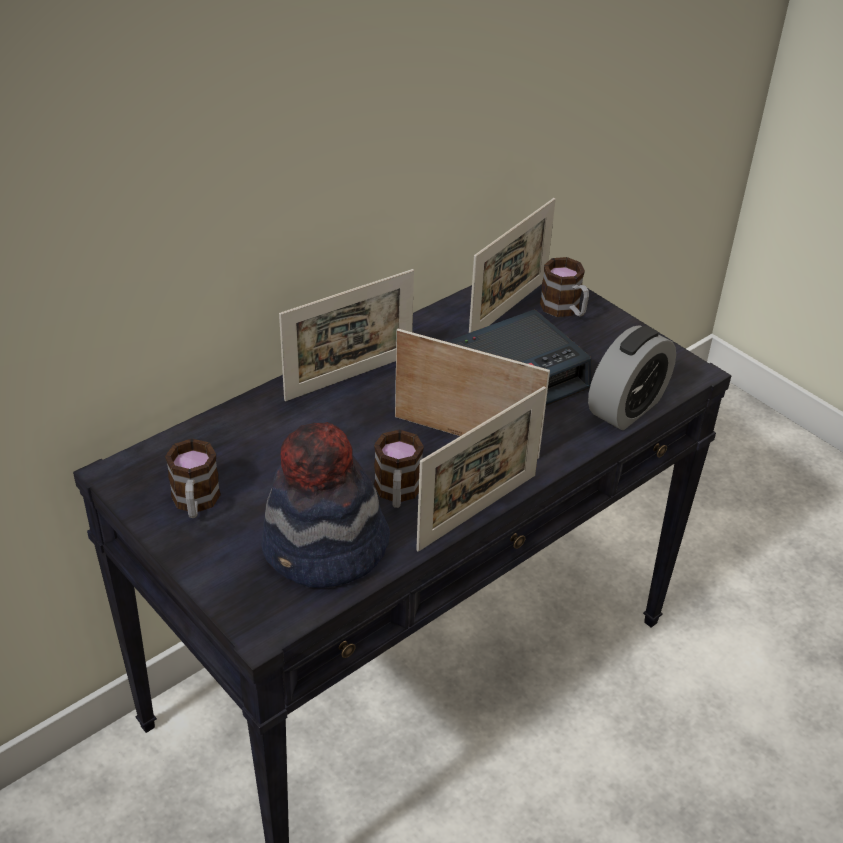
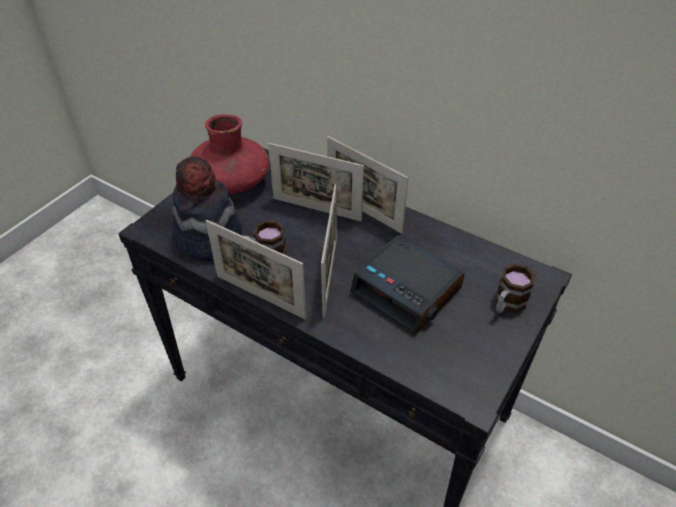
camera: 75 degrees right, 5 degrees up
mug [165,439,221,518] -> red vase [190,114,269,194]
picture frame [469,198,556,333] -> picture frame moved to [268,143,364,221]
alarm clock [588,325,676,430] -> none

